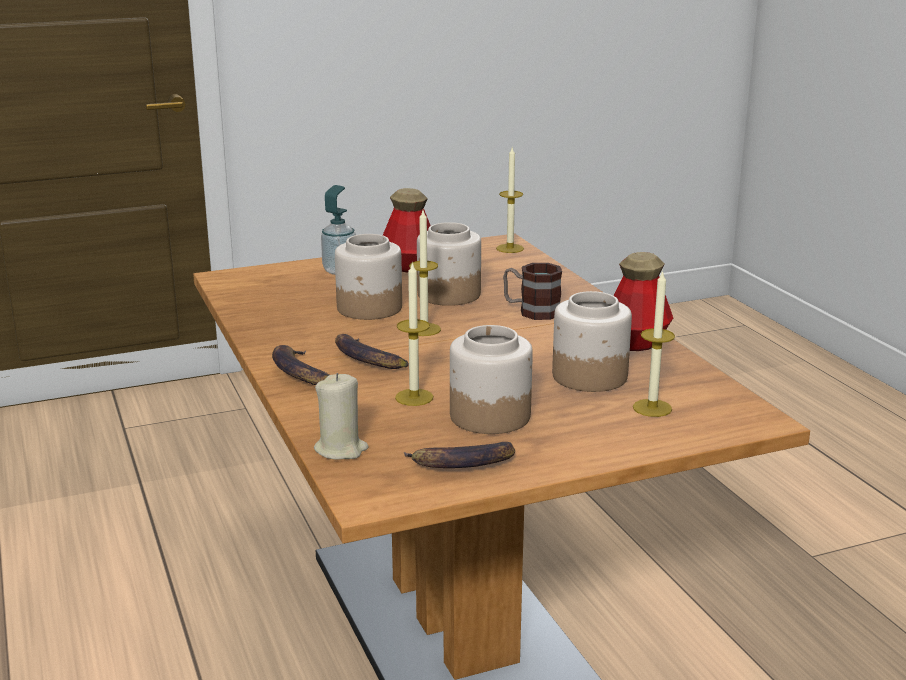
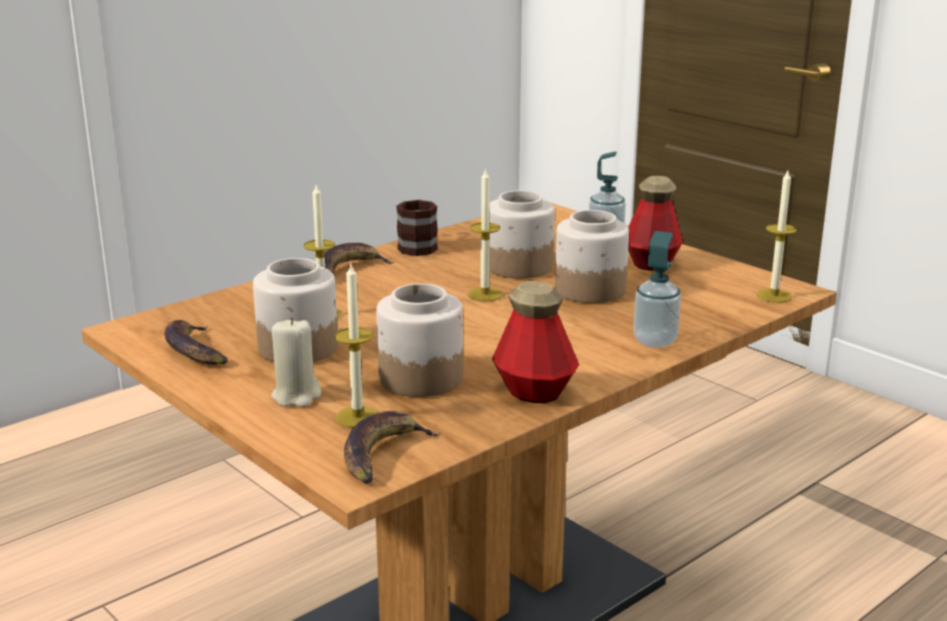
camera: 70 degrees right, 0 degrees up
beige candle [314,373,369,460] -> beige candle moved to [271,317,321,407]
banana [335,334,409,369] -> banana moved to [344,411,441,483]
mug [503,263,562,320] -> mug moved to [396,199,438,256]
none -> soap dispenser [633,231,681,348]

